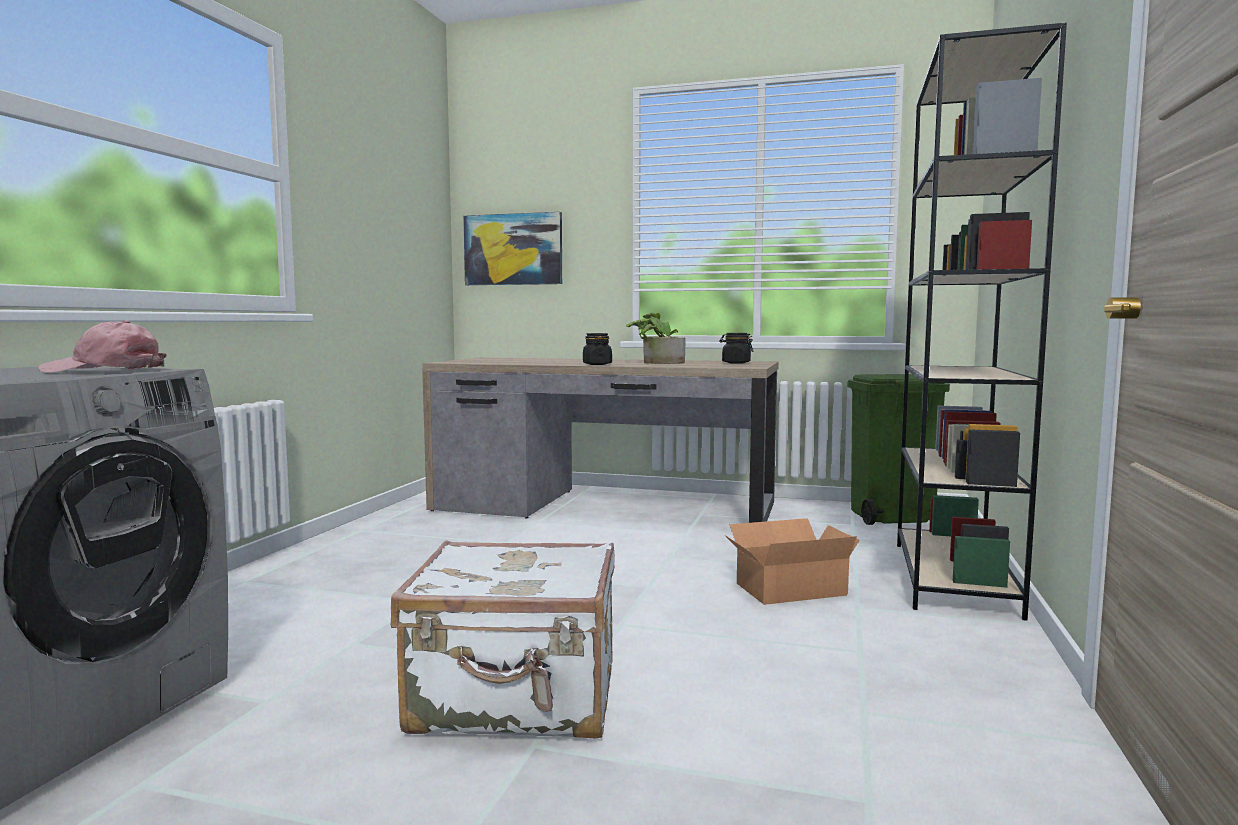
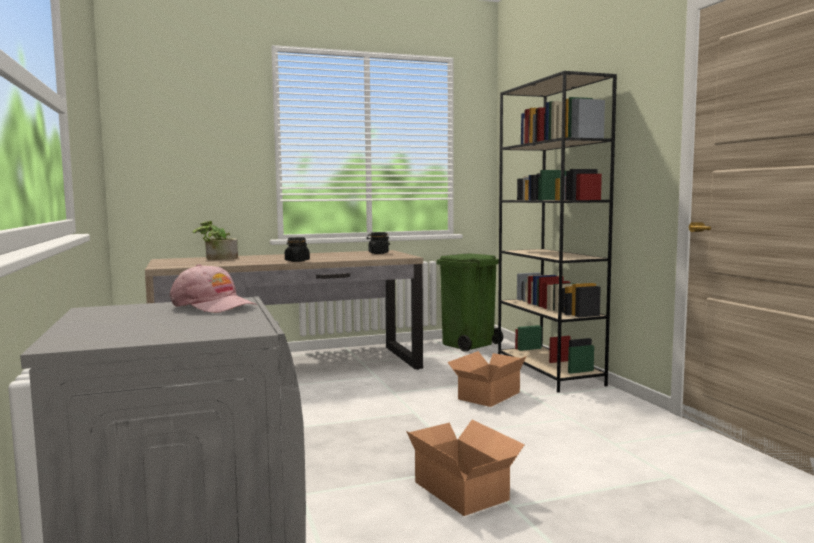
camera: 35 degrees left, 0 degrees up
pink cap [38,320,167,373] -> pink cap turned 105 degrees counterclockwise [170,264,257,313]
white suitcase [391,540,615,738] -> cardboard box [406,420,525,516]
picture [463,212,562,285] -> none
potted plant [626,313,686,364] -> potted plant moved to [192,221,238,260]

